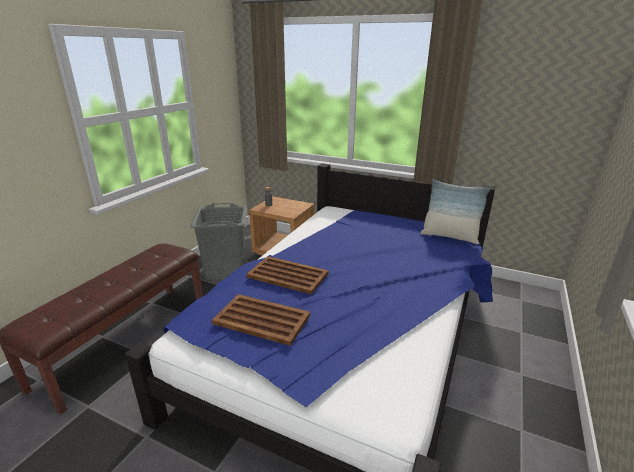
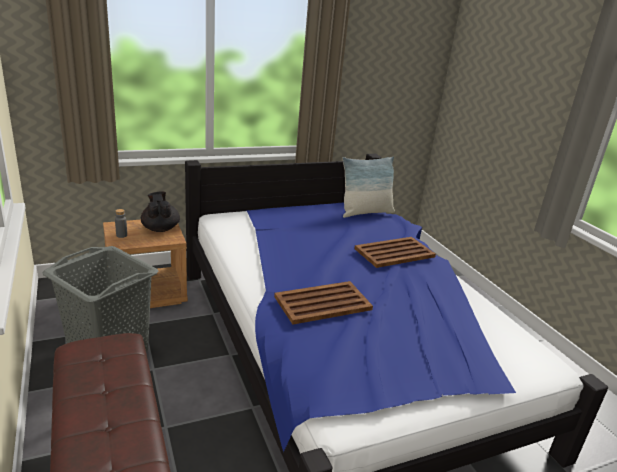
camera: 50 degrees left, 0 degrees up
brown tray [212,294,310,346] -> brown tray moved to [354,237,436,268]
none -> black teapot [141,191,180,232]

